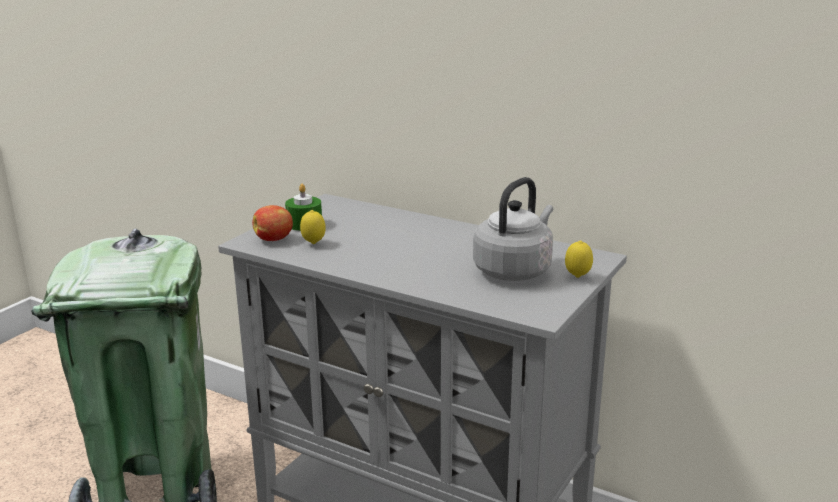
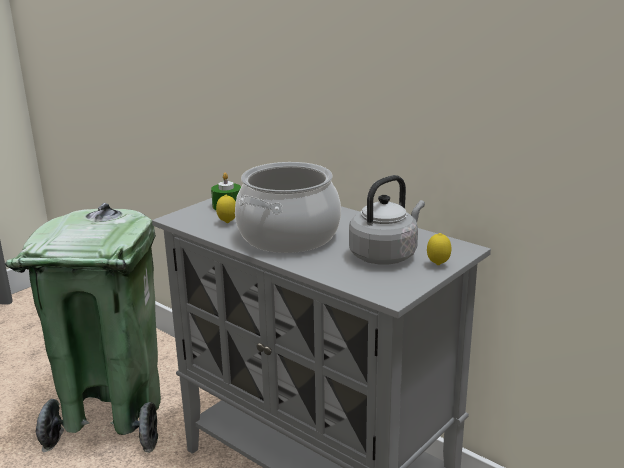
camera: 10 degrees right, 0 degrees up
apple [252,205,293,241] -> none
none -> cooking pot [235,162,341,253]

